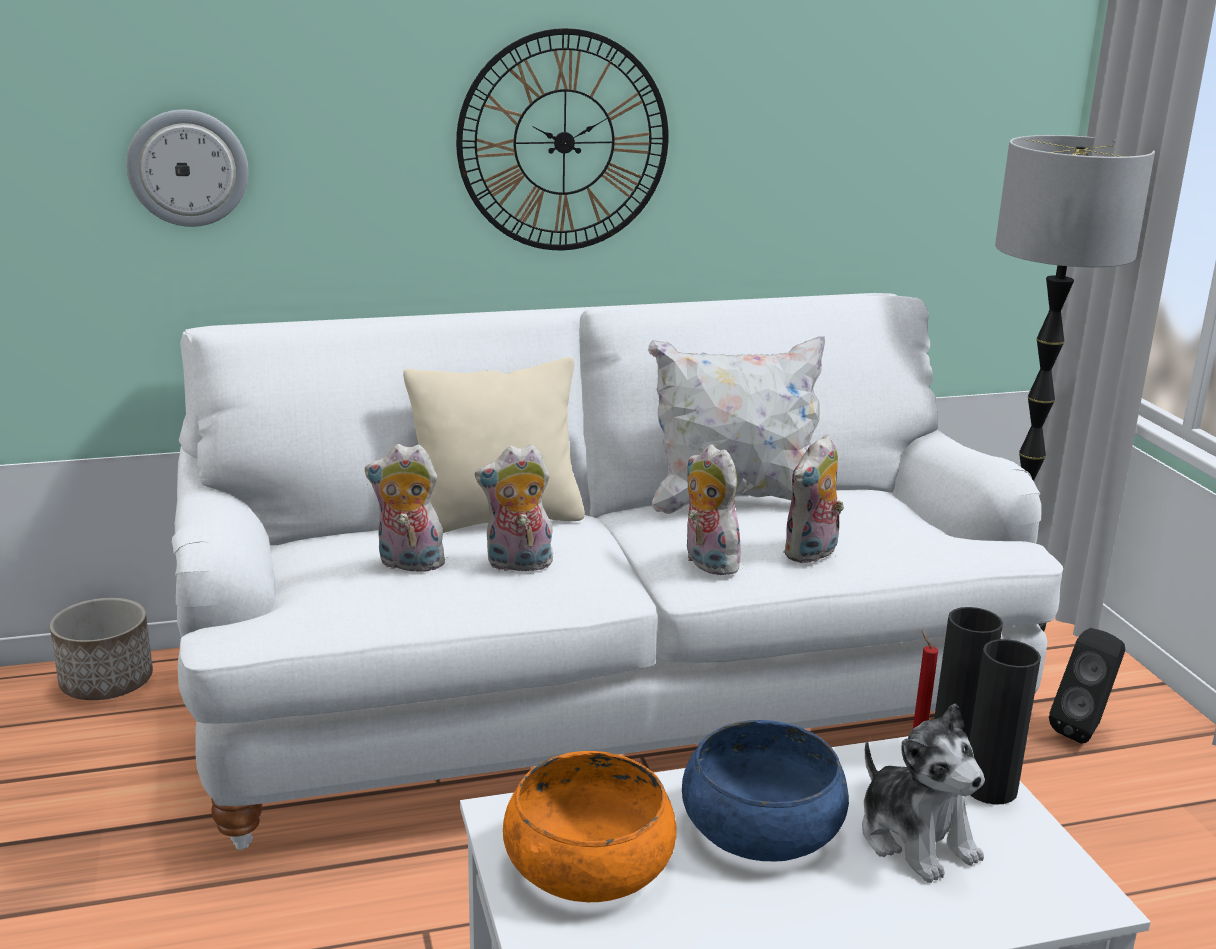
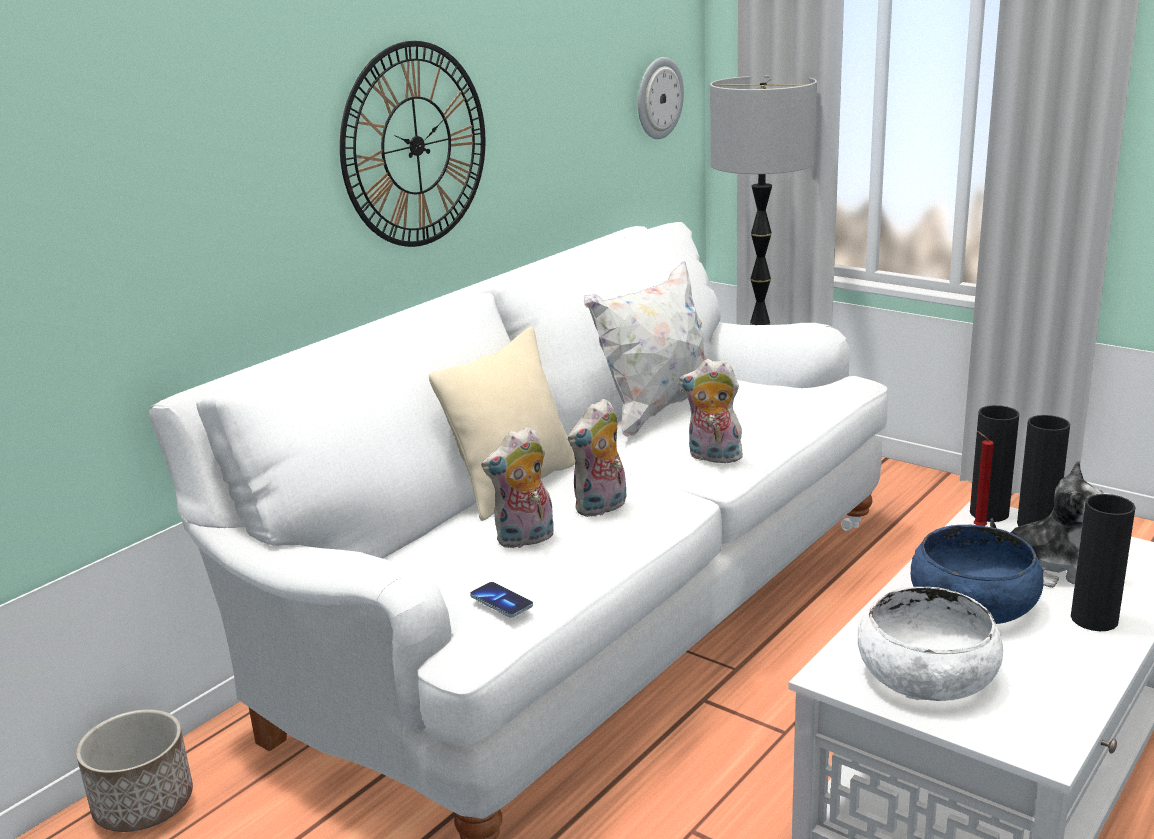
camera: 35 degrees left, 0 degrees up
wall clock [126,110,248,227] -> wall clock moved to [638,57,684,139]
orange bowl [503,751,677,902] -> white bowl [858,587,1003,701]
plush toy [783,435,844,563] -> none
black speaker [1049,628,1125,744] -> none
none -> phone [470,582,533,617]
none -> black vase [1071,494,1136,631]

